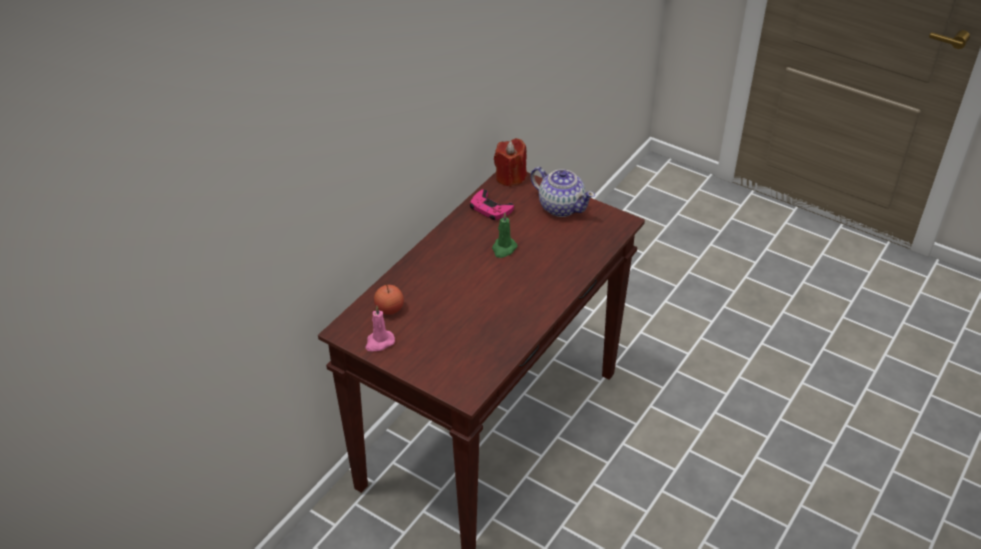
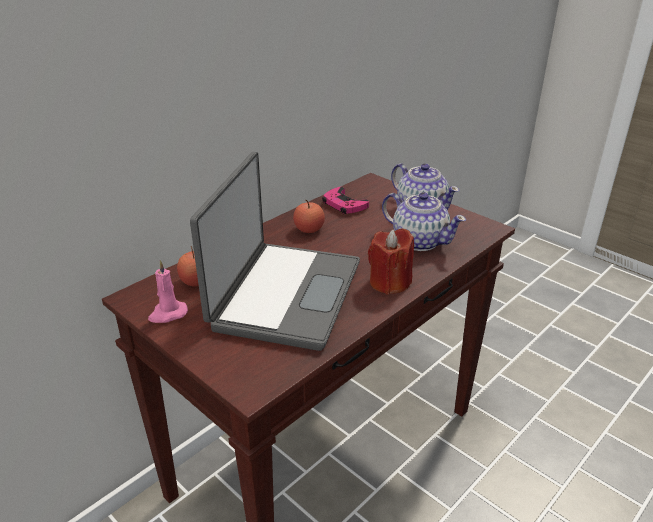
camera: 10 degrees right, 10 degrees down
green candle [492,213,518,258] -> none
red candle [494,138,527,187] -> red candle moved to [368,228,414,295]
none -> laptop [190,152,360,351]
none -> apple [293,200,325,233]
none -> teapot [382,192,466,251]

